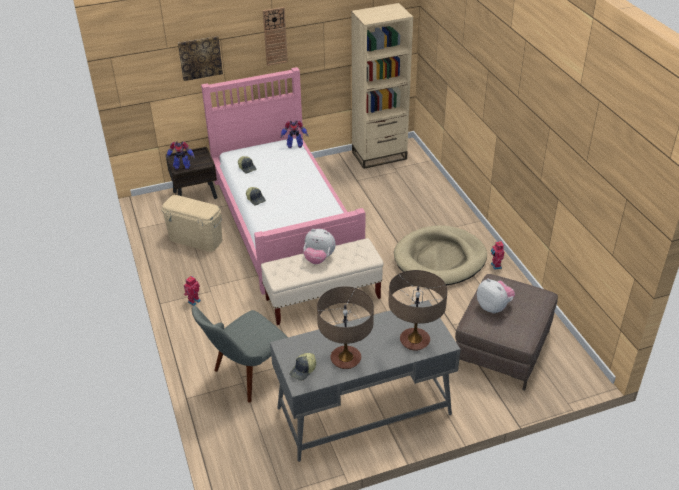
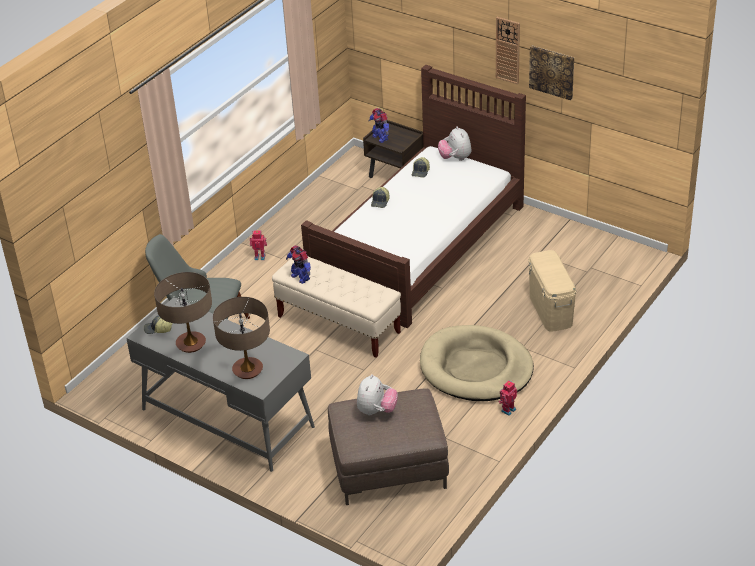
camera: 55 degrees right, 0 degrees up
beige storage box [162,195,222,252] -> beige storage box moved to [528,250,576,332]
picture [178,36,223,81] -> picture moved to [529,45,574,100]
pink bed [201,67,365,295] -> brown bed [301,65,526,328]
toy robot [280,121,308,148] -> toy robot moved to [286,245,311,284]
plush toy [303,229,336,264] -> plush toy moved to [438,126,471,161]
beige bookcase [351,3,413,169] -> none

